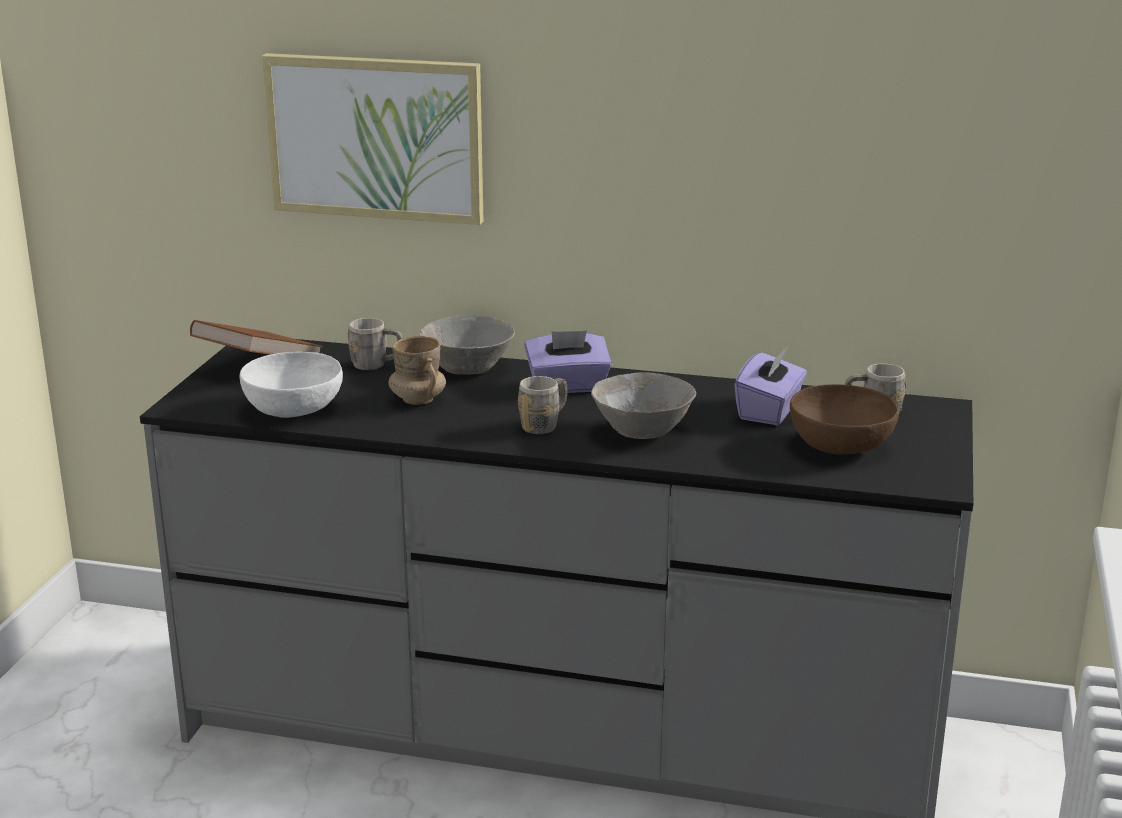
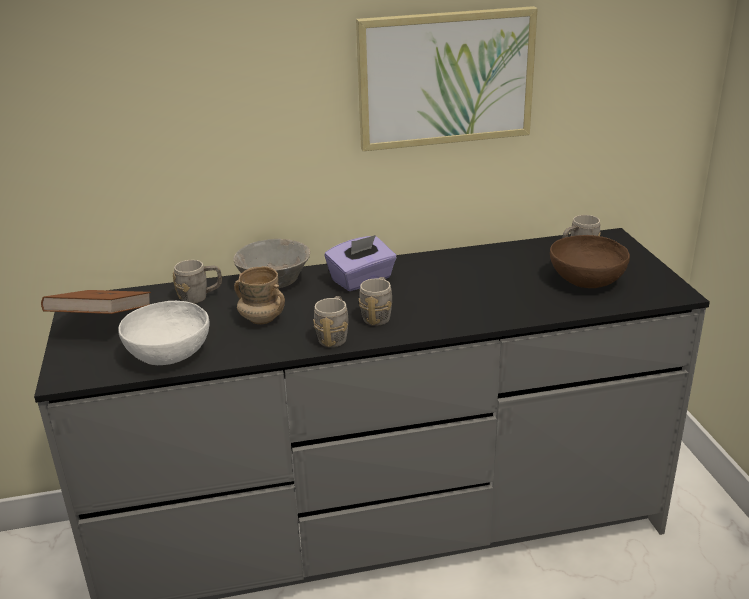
camera: 25 degrees left, 5 degrees up
picture [262,53,484,225] -> picture moved to [356,6,538,151]
grey bowl [591,373,696,439] -> none
purple tissue box [734,347,807,425] -> none
none -> grey mug [313,296,348,347]

